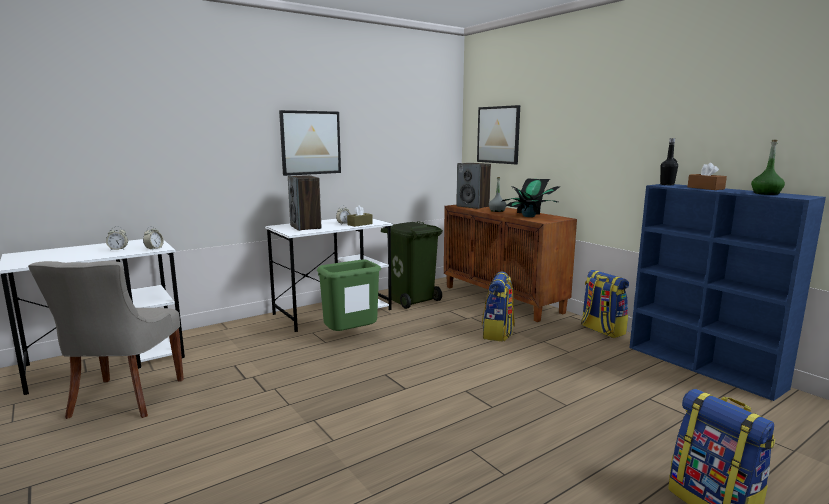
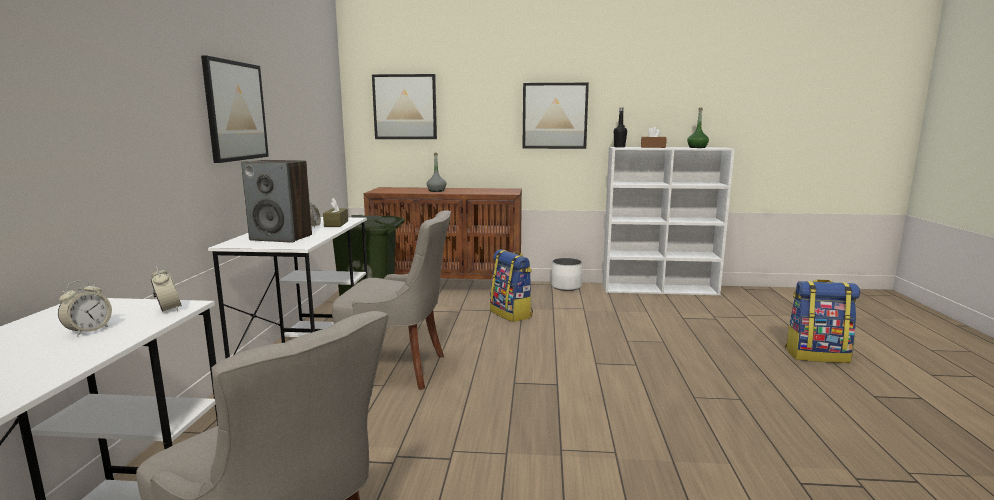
camera: 50 degrees left, 0 degrees up
green trash can [317,260,381,331] -> grey chair [332,210,451,390]
speaker [456,163,491,209] -> none
potted plant [502,179,560,217] -> none
backpack [581,270,629,338] -> white planter [551,258,582,291]
blue bookcase [629,184,826,401] -> white bookcase [603,147,735,295]
none -> picture [522,83,589,149]

